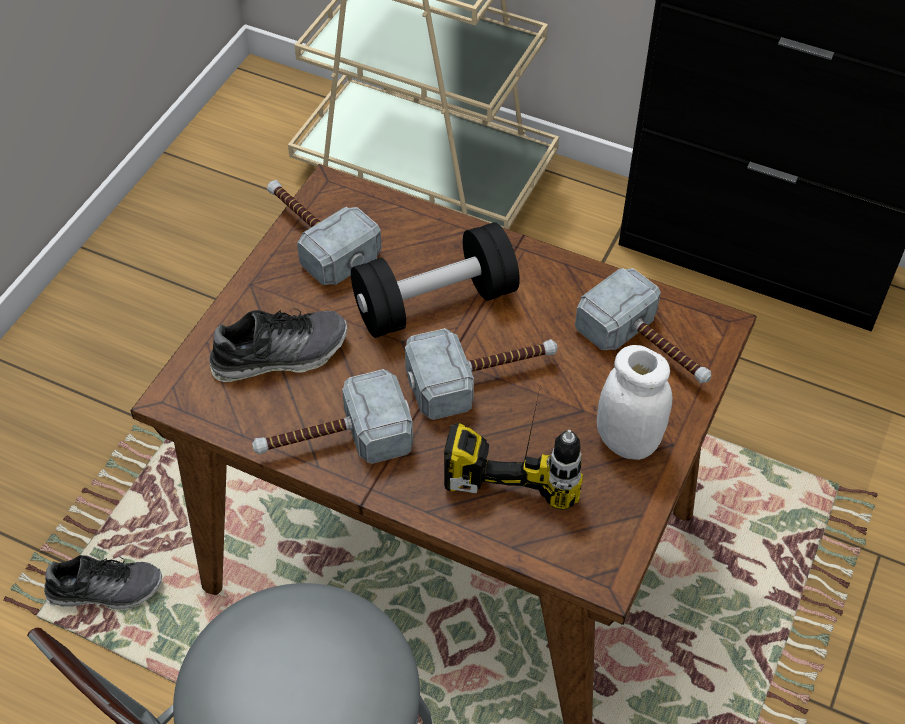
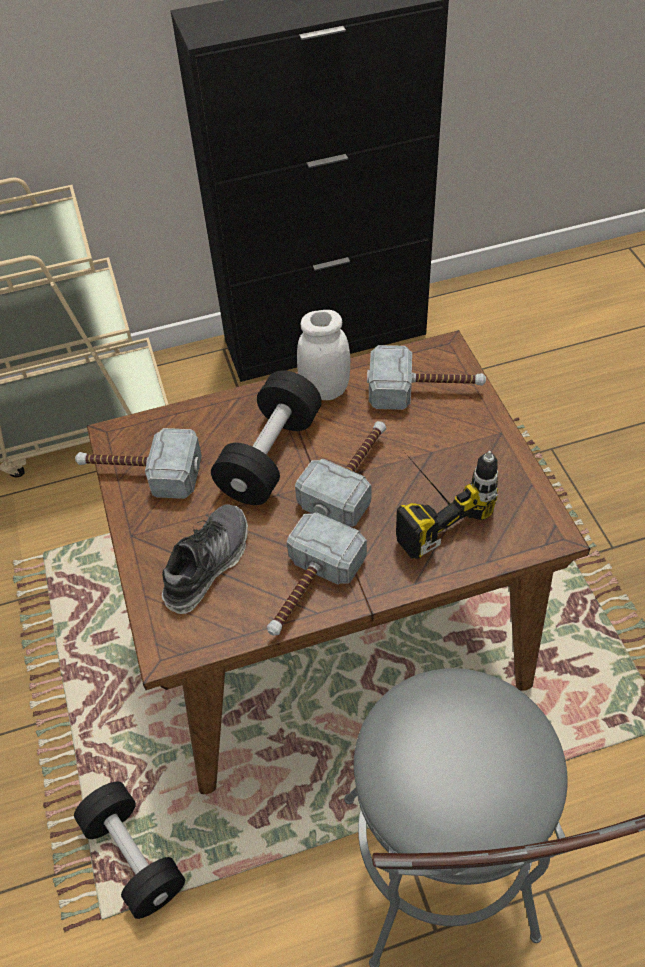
camera: 40 degrees left, 0 degrees up
shoe [44,555,162,611] -> black dumbbell [74,782,185,919]
white jar [597,345,673,460] -> white jar moved to [297,310,350,400]

